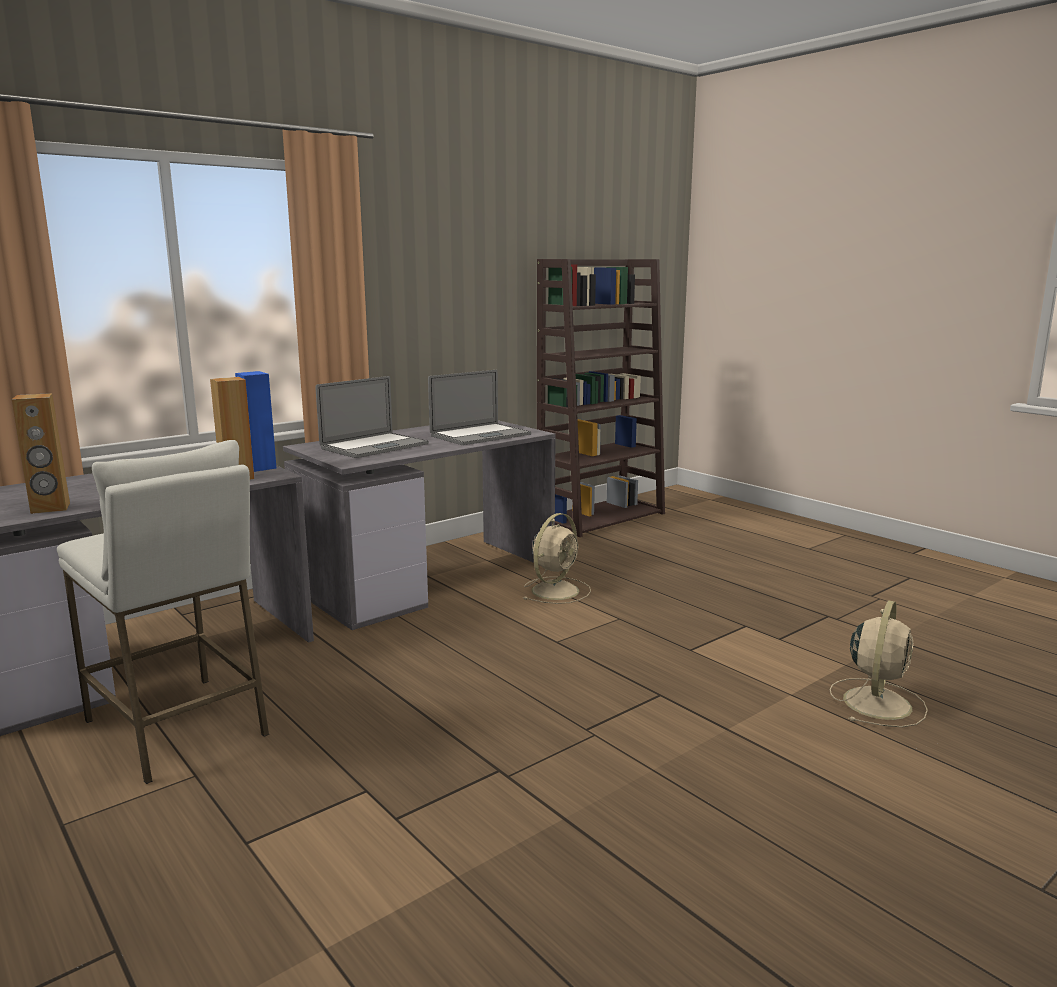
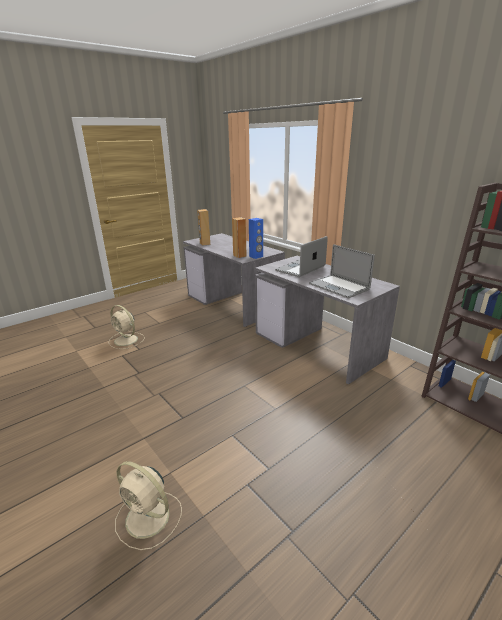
camera: 90 degrees right, 10 degrees up
white stool [57,440,269,784] -> none
laptop [316,376,429,458] -> laptop turned 90 degrees clockwise [275,236,328,277]
beige fan [524,513,591,604] -> beige fan moved to [109,305,145,349]

